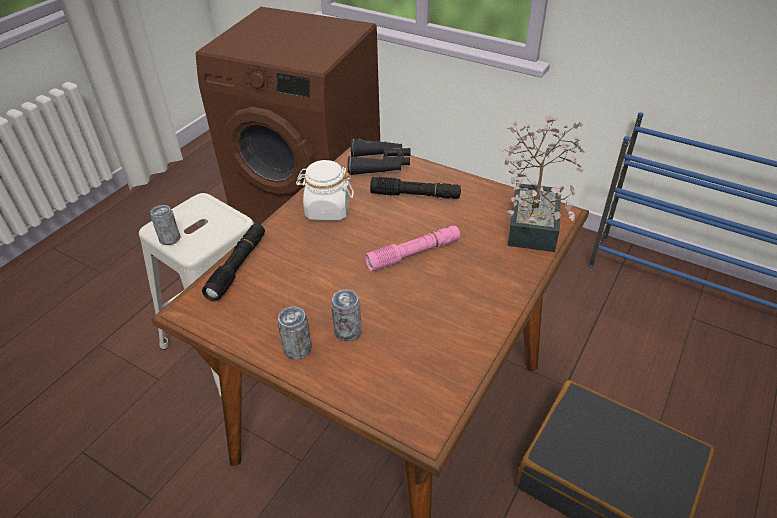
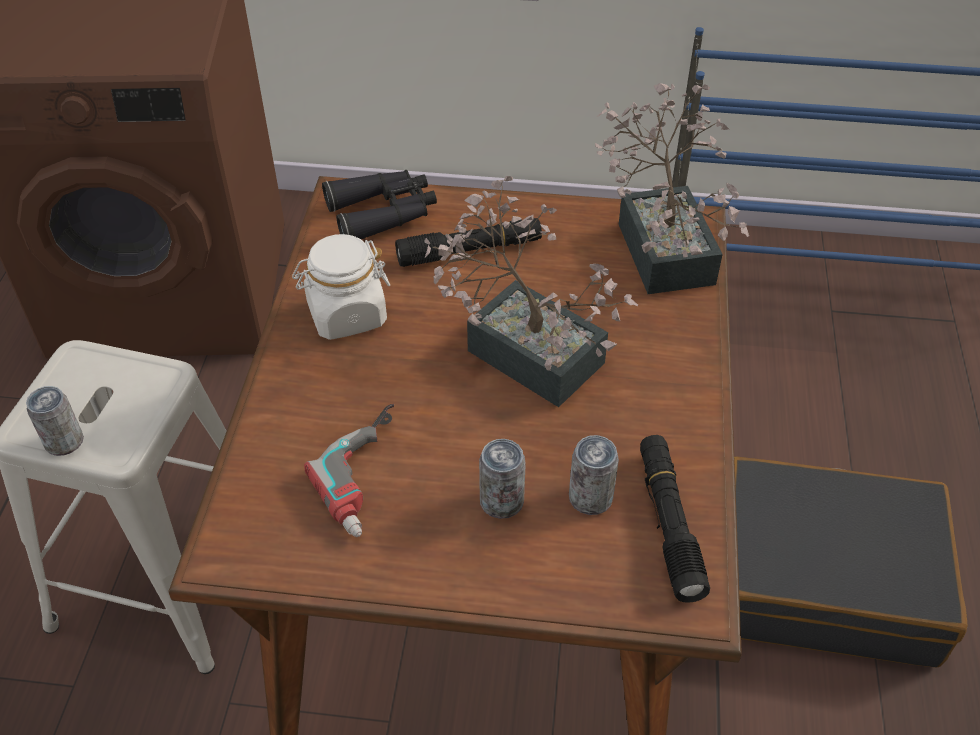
camera: 25 degrees left, 5 degrees up
black flashlight [202,224,265,302] -> black flashlight moved to [640,435,710,603]
can [277,307,312,360] -> can moved to [569,435,619,515]
pink flashlight [365,226,460,271] -> potted plant [424,176,638,407]
none -> power drill [304,404,394,537]

